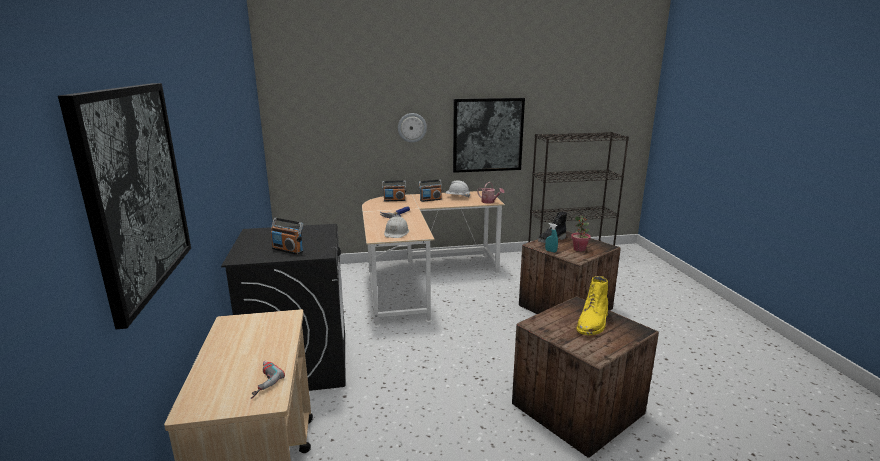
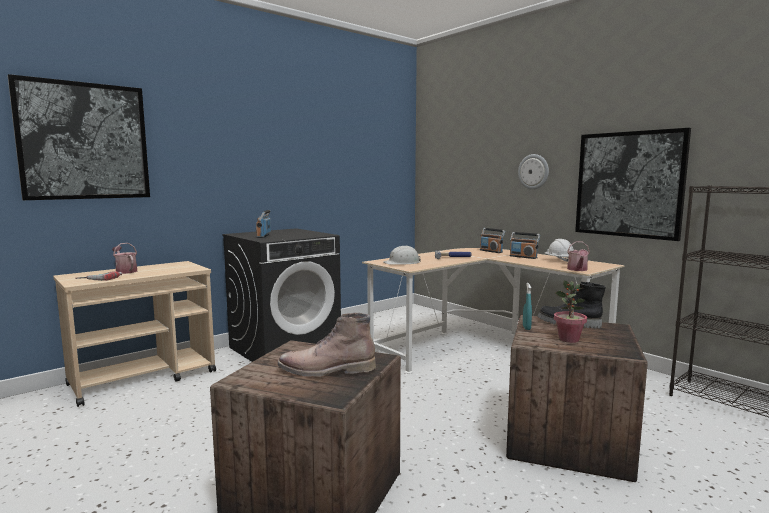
camera: 60 degrees right, 10 degrees down
yellow boot [576,276,608,335] -> brown boot [278,313,376,377]
none -> watering can [112,243,138,274]

